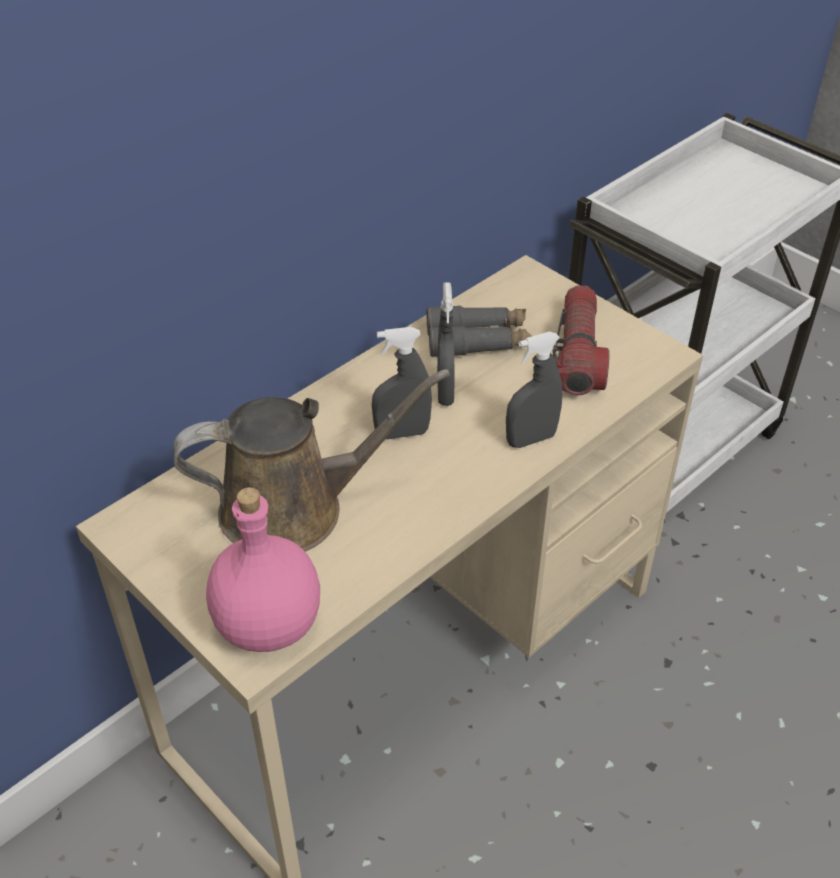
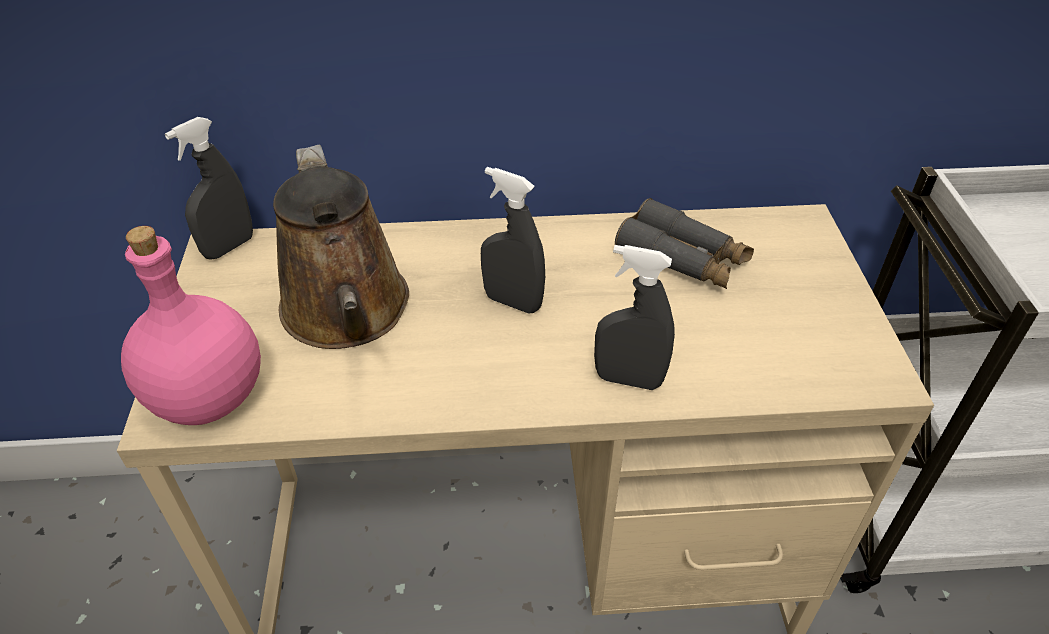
camera: 40 degrees right, 0 degrees up
brown watering can [173,369,450,552] -> brown watering can turned 45 degrees clockwise [273,145,409,349]
grey spray bottle [437,282,455,406] -> grey spray bottle moved to [165,117,253,260]
flashlight [552,285,609,395] -> none

